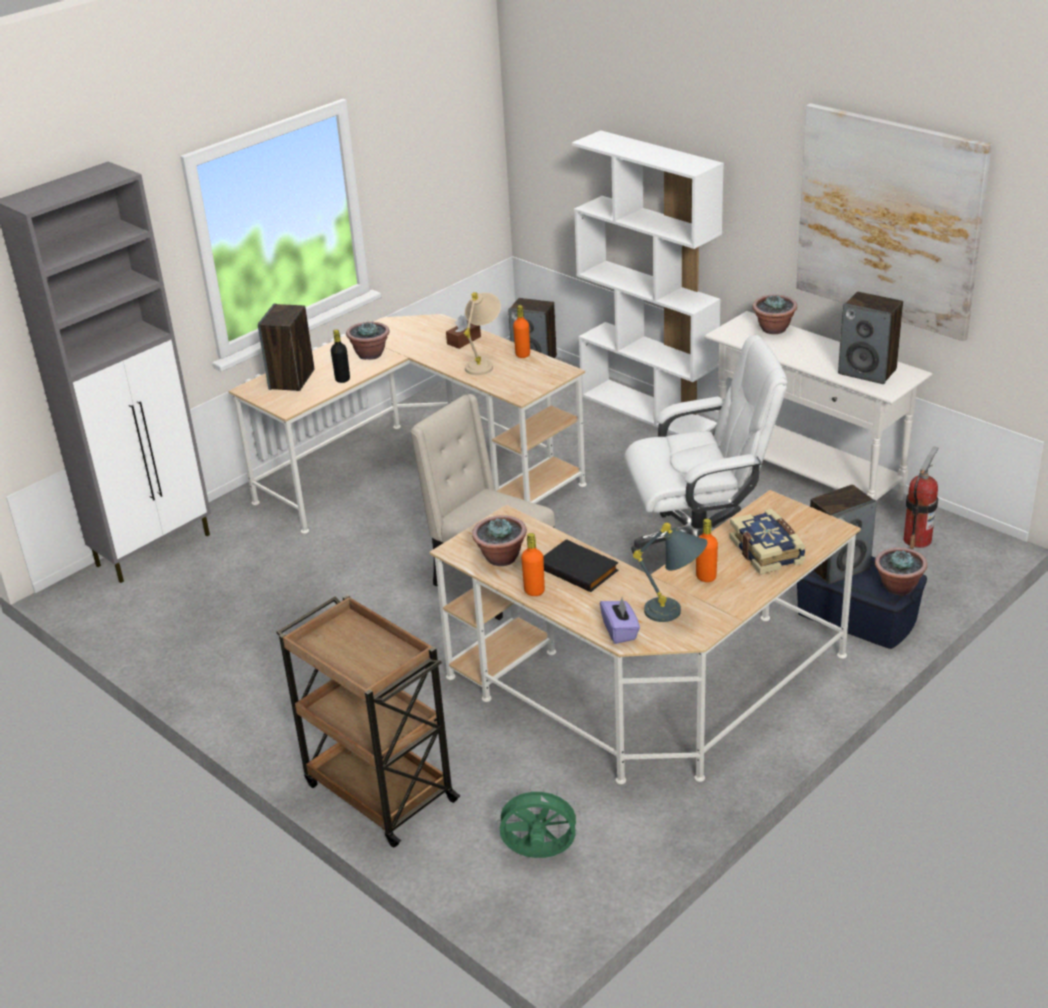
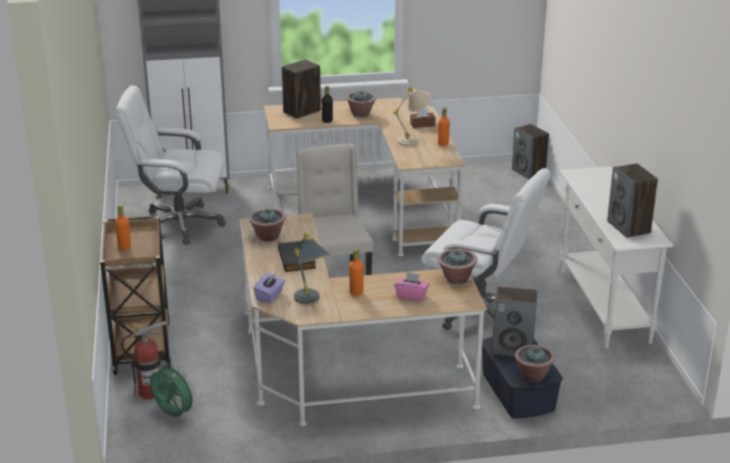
camera: 35 degrees right, 5 degrees down
orange bottle [521,533,545,596] -> orange bottle moved to [115,205,131,250]
white bookcase [572,130,724,435] -> none
book [729,508,806,575] -> pink tissue box [394,272,429,301]
potted plant [753,295,797,334] -> potted plant moved to [438,249,477,284]
picture [796,103,992,341] -> none
fire extinguisher [904,446,939,549] -> fire extinguisher moved to [121,321,167,399]
none -> white office chair [116,85,226,244]

